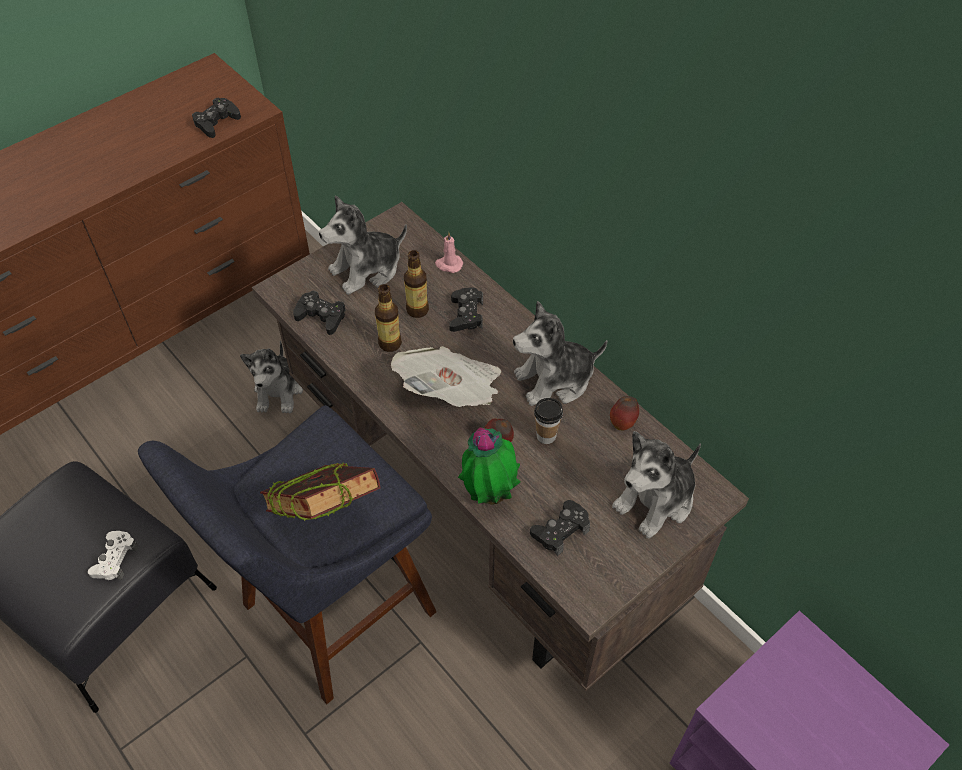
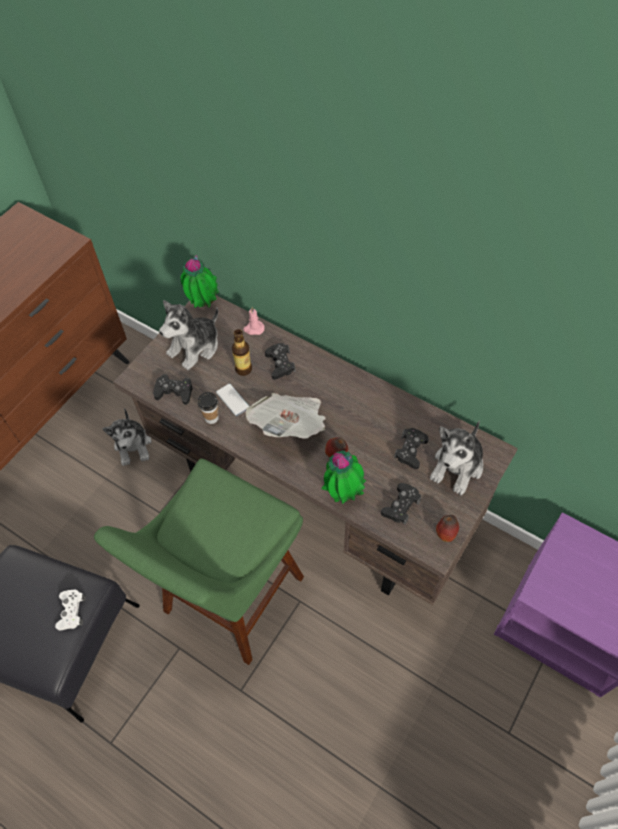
camera: 15 degrees left, 5 degrees up
blue stool [138,405,437,704] -> green stool [94,459,304,665]
black game controller [192,98,241,138] -> black game controller moved to [394,428,429,469]
book [260,463,381,521] -> none
bottle [375,284,402,352] -> phone [216,383,249,416]
plush toy [513,301,607,406] -> none
cup [534,398,563,444] -> cup moved to [197,392,219,424]
apple [610,396,639,430] -> apple moved to [436,515,459,542]
none -> potted plant [180,255,219,308]

